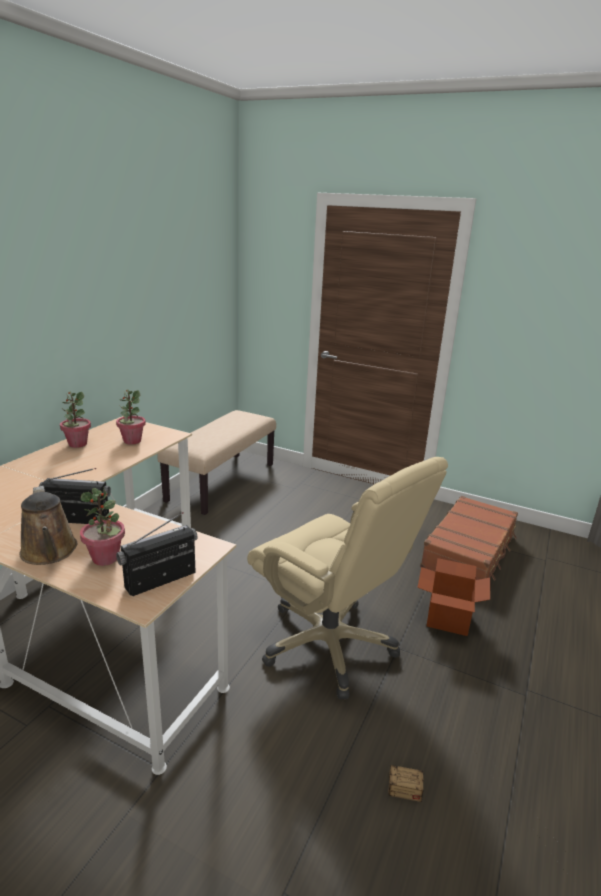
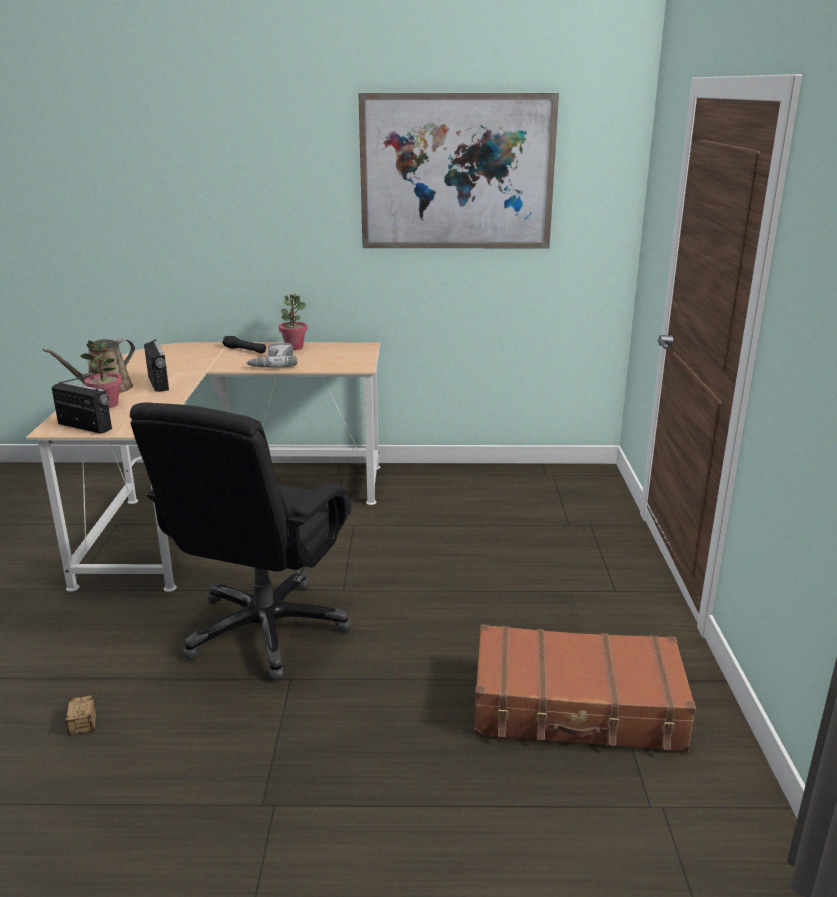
camera: 65 degrees right, 0 degrees up
potted plant [116,390,146,445] -> none
beige bench [158,410,276,515] -> none
beige office chair [247,457,448,700] -> black office chair [130,402,351,681]
cardboard box [417,558,490,636] -> none
none -> black flashlight [222,336,266,353]
none -> power drill [246,343,297,368]
none -> picture [358,93,559,248]

